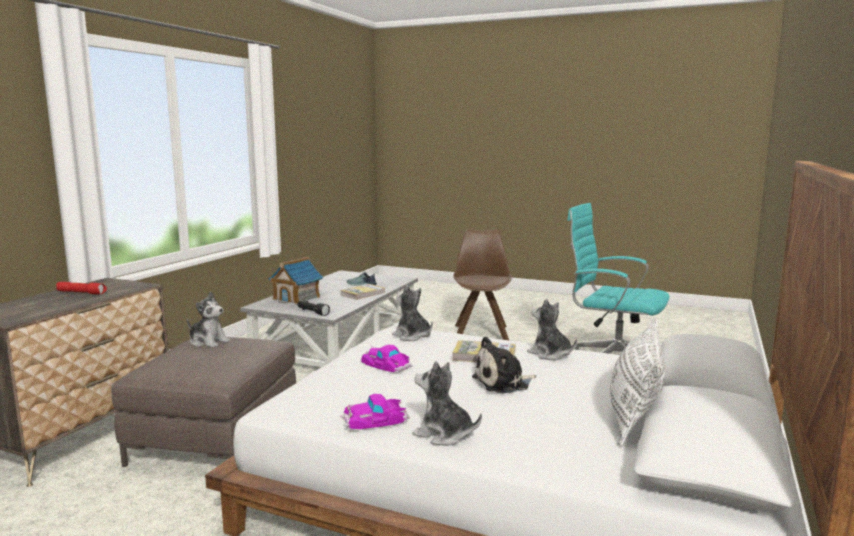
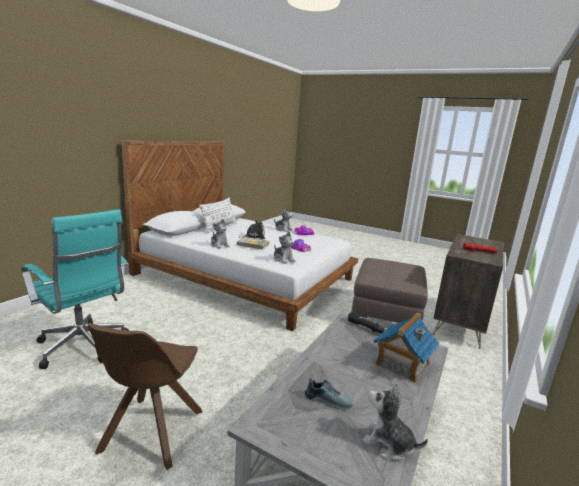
camera: 175 degrees left, 5 degrees up
plush toy [187,292,230,348] -> plush toy moved to [362,384,428,461]
book [341,284,385,300] -> none

